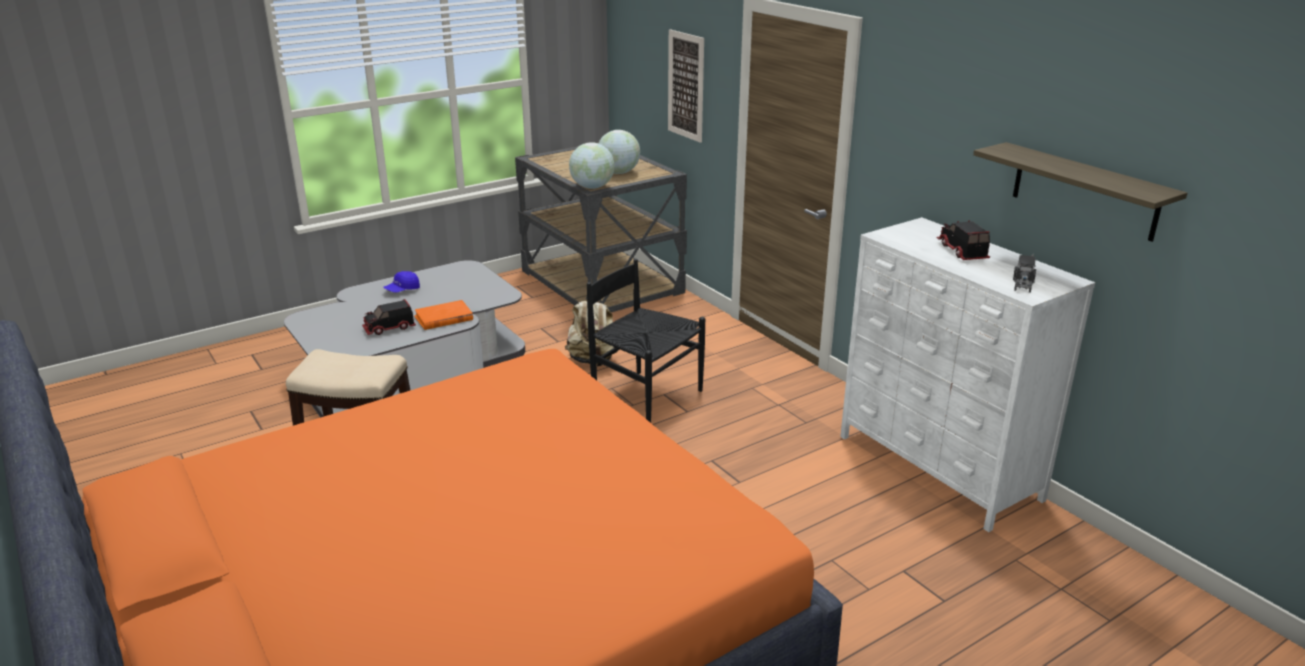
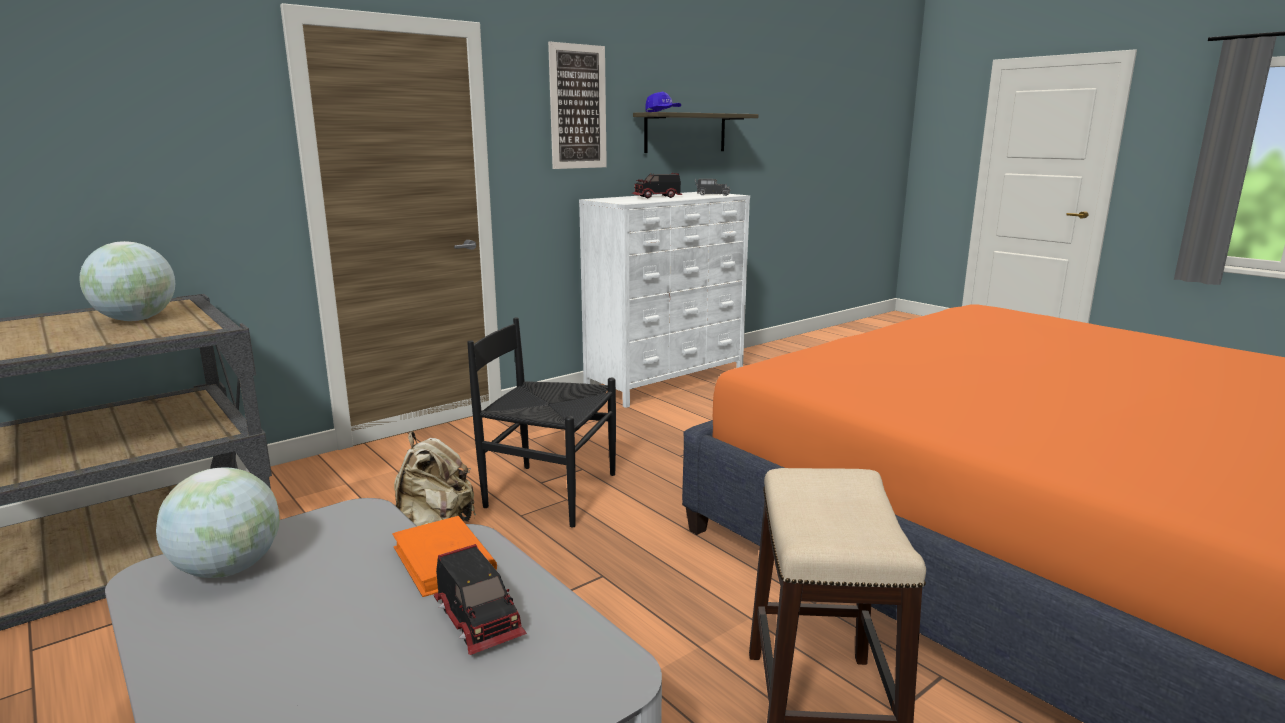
camera: 95 degrees left, 10 degrees down
blue cap [383,271,420,293] -> blue cap moved to [645,91,681,112]
globe [569,142,615,189] -> globe moved to [156,467,280,578]
black chair [587,259,705,423] -> black chair turned 75 degrees clockwise [467,317,616,528]
picture [668,29,704,143] -> picture moved to [548,41,607,169]

